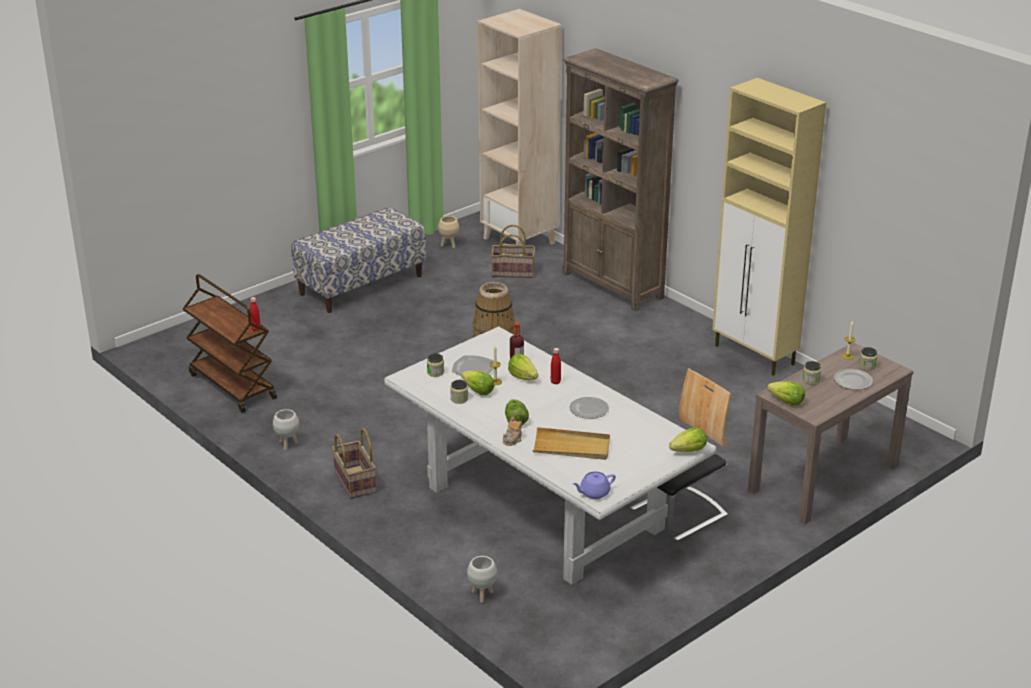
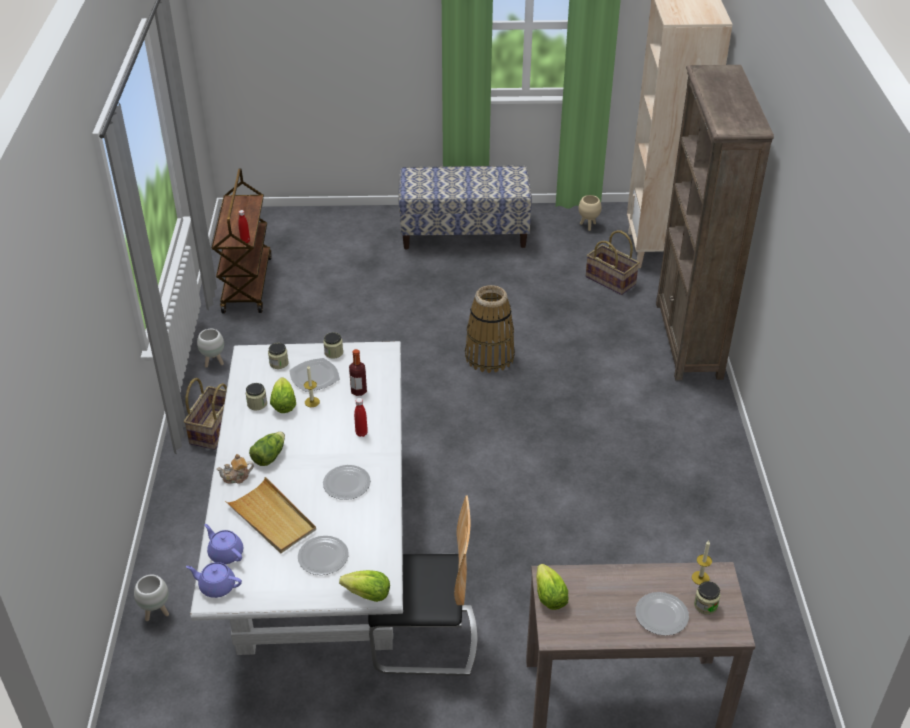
camera: 40 degrees right, 10 degrees up
lettuce [508,354,538,380] -> none
beige cabinet [712,78,826,376] -> none
jar [802,361,821,385] -> jar moved to [323,332,343,359]
none -> purple teapot [205,524,243,564]
none -> plate [298,536,349,575]

